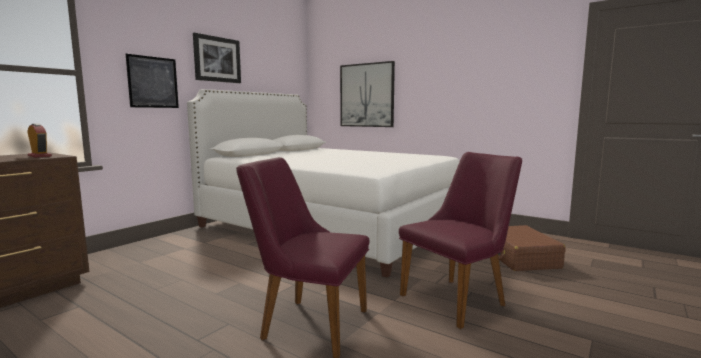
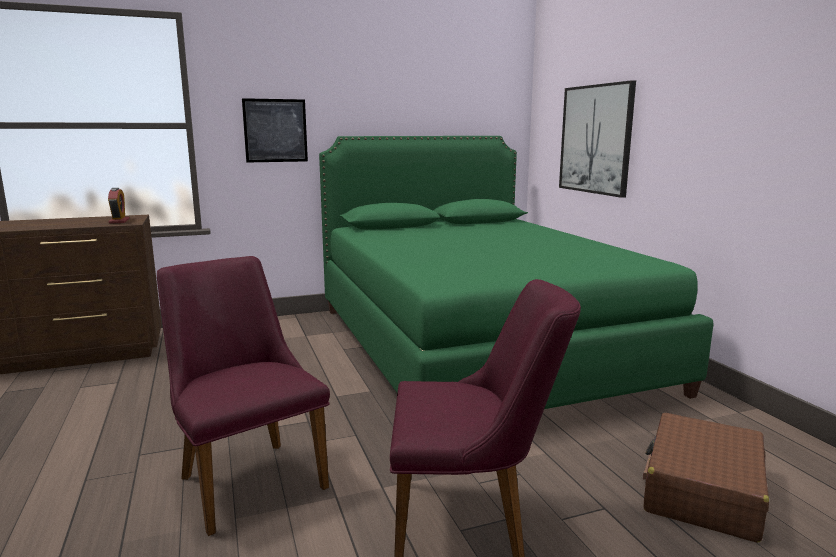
camera: 35 degrees right, 5 degrees up
white bed [187,89,460,278] -> green bed [319,136,714,409]
picture [193,33,241,83] -> none

